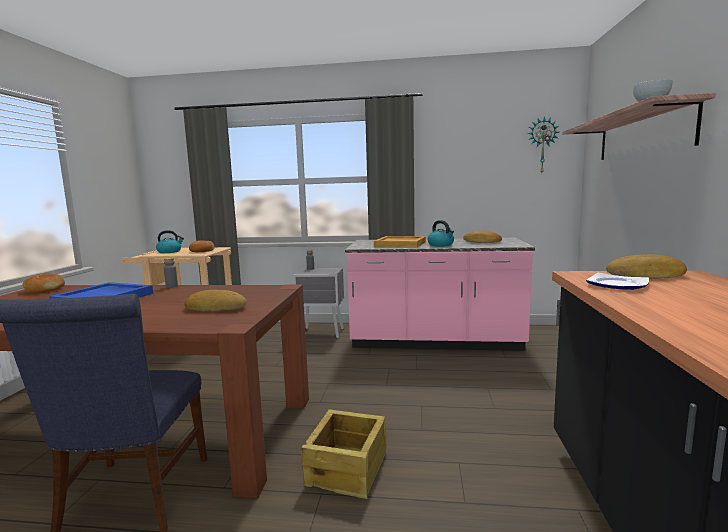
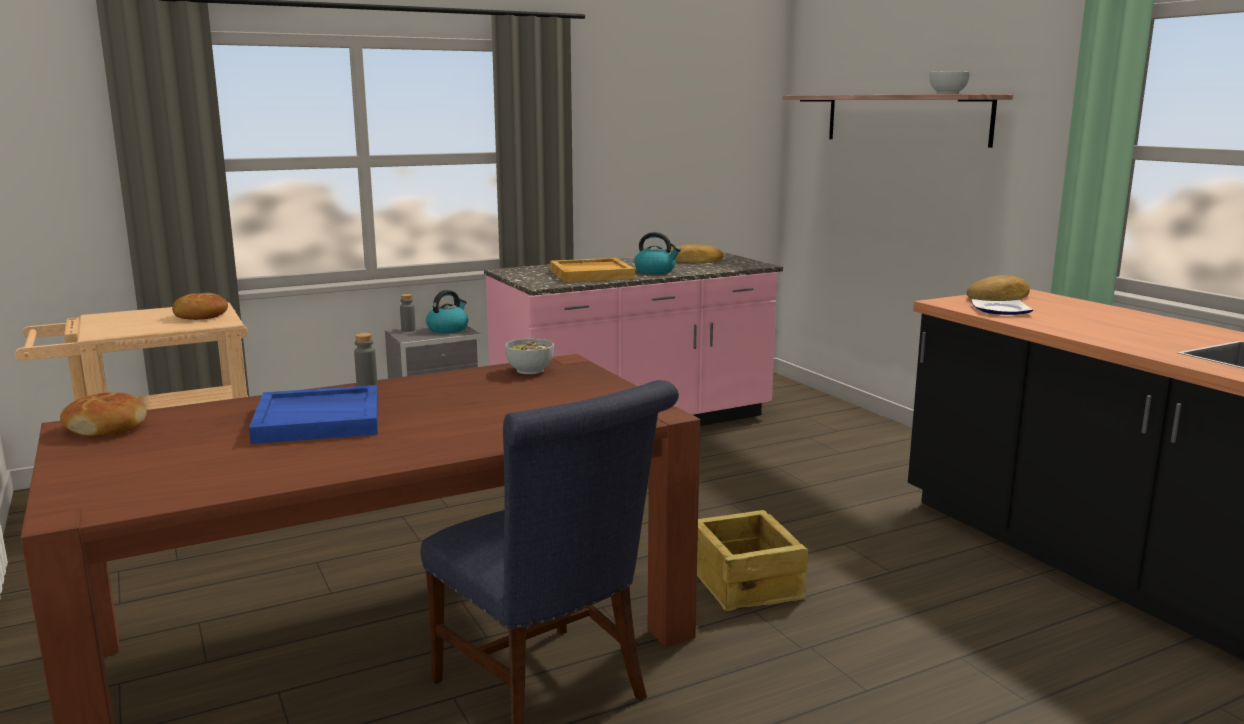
camera: 35 degrees left, 5 degrees up
kettle [156,230,184,253] -> kettle moved to [426,290,468,333]
bread [184,290,247,311] -> none
wall clock [527,116,559,173] -> none
none -> bowl [505,338,554,374]

